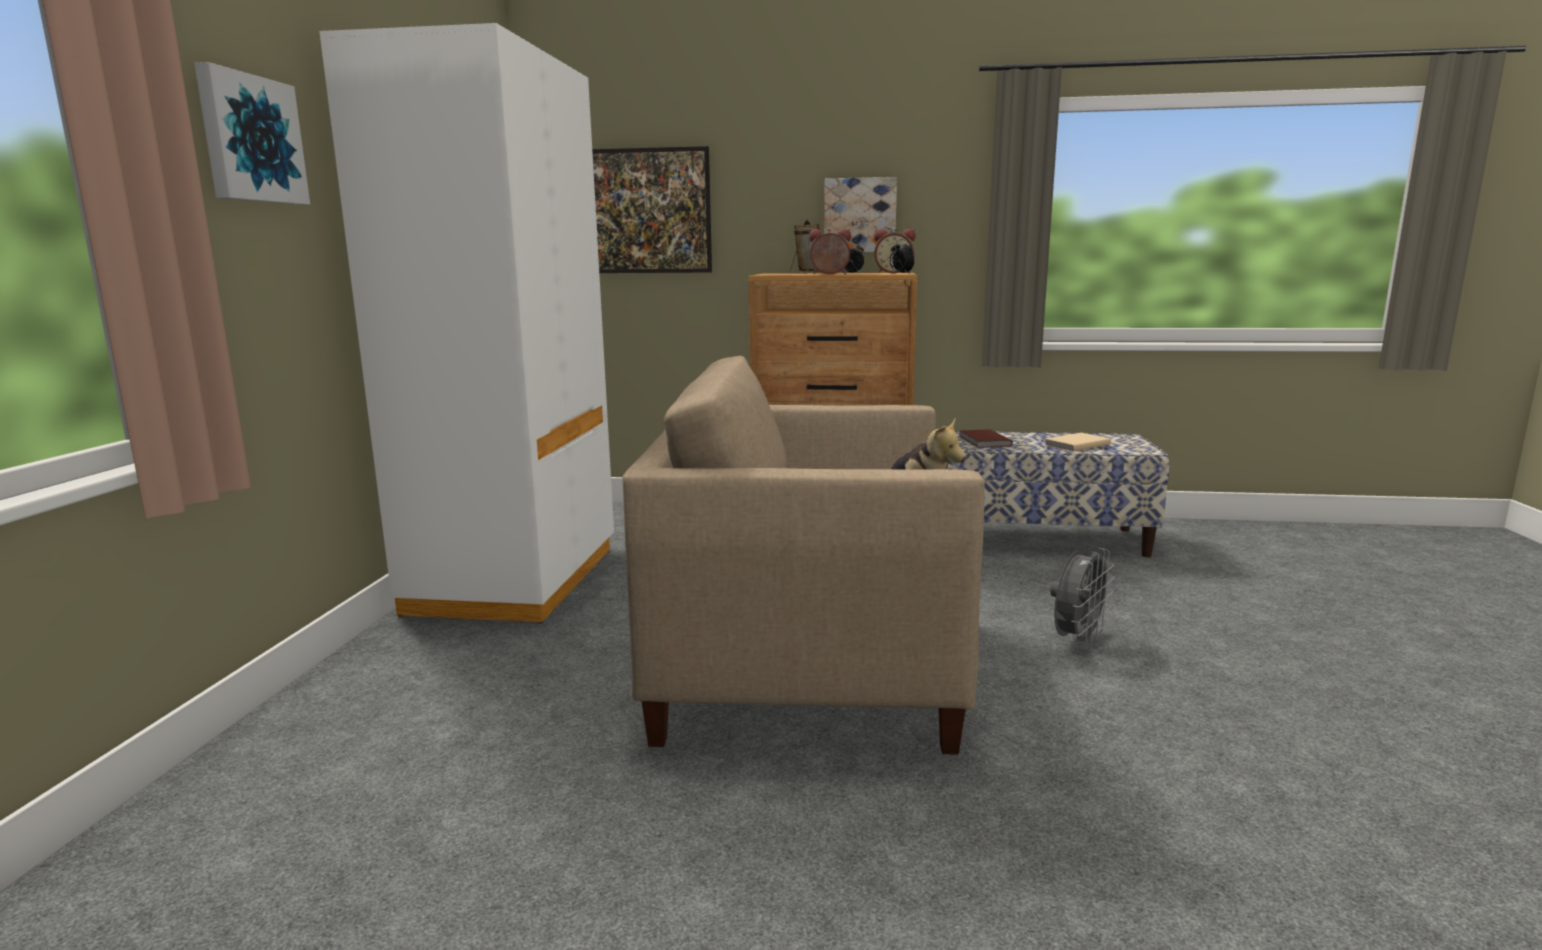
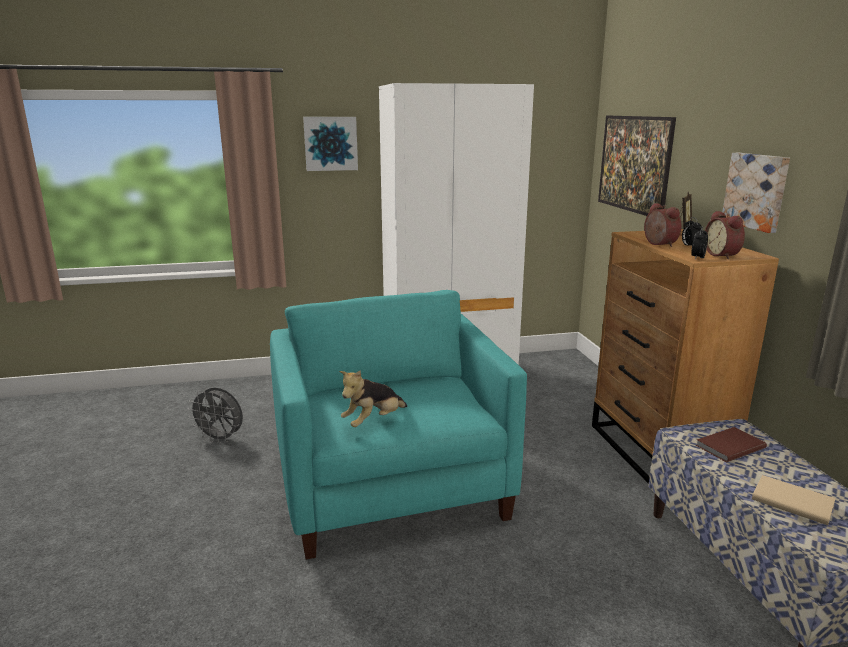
camera: 70 degrees right, 5 degrees up
beige armchair [622,356,985,755] -> turquoise armchair [270,290,527,559]
grey fan [1050,548,1115,648] -> grey fan moved to [188,388,243,444]

